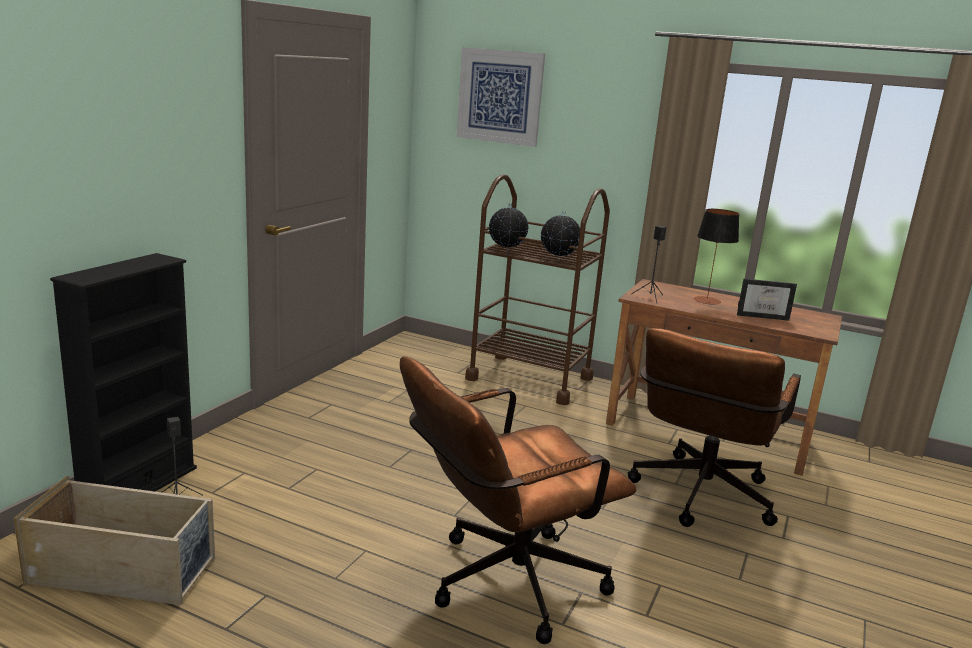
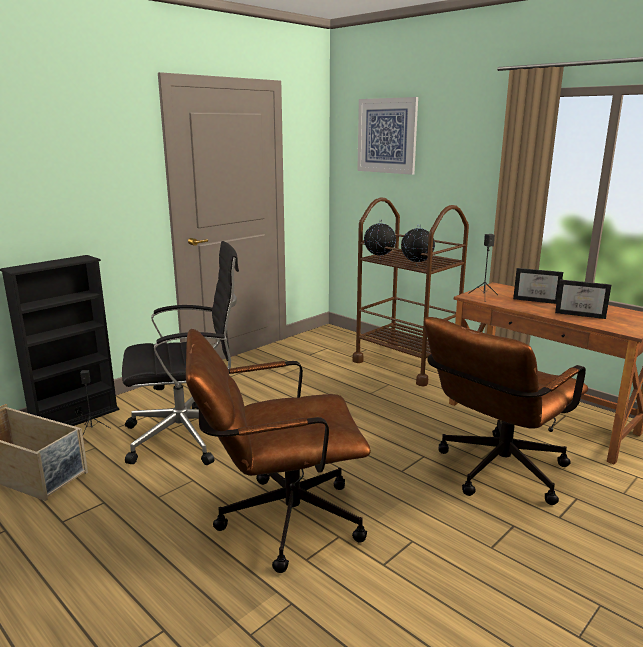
camera: 20 degrees right, 0 degrees up
table lamp [694,209,739,305] -> picture frame [513,268,563,304]
none -> black office chair [122,241,239,465]

